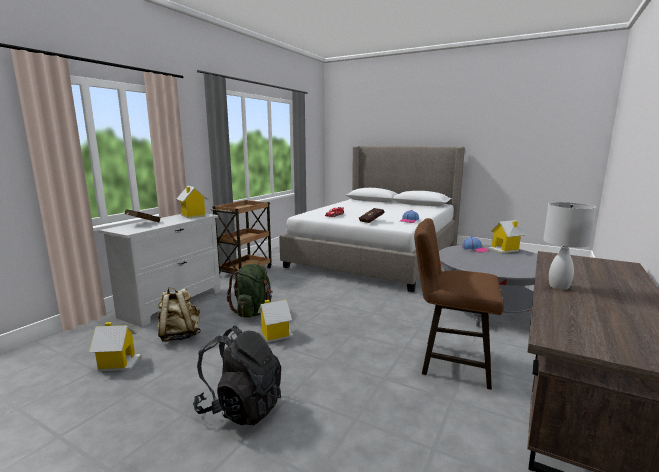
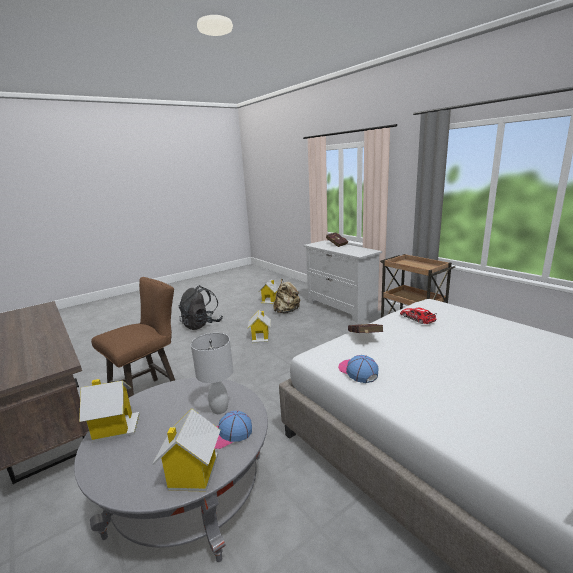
camera: 115 degrees right, 5 degrees up
toy house [176,186,208,219] -> toy house moved to [79,379,140,443]
green backpack [227,264,273,318] -> none
white table lamp [543,202,596,290] -> white table lamp moved to [191,333,233,414]

